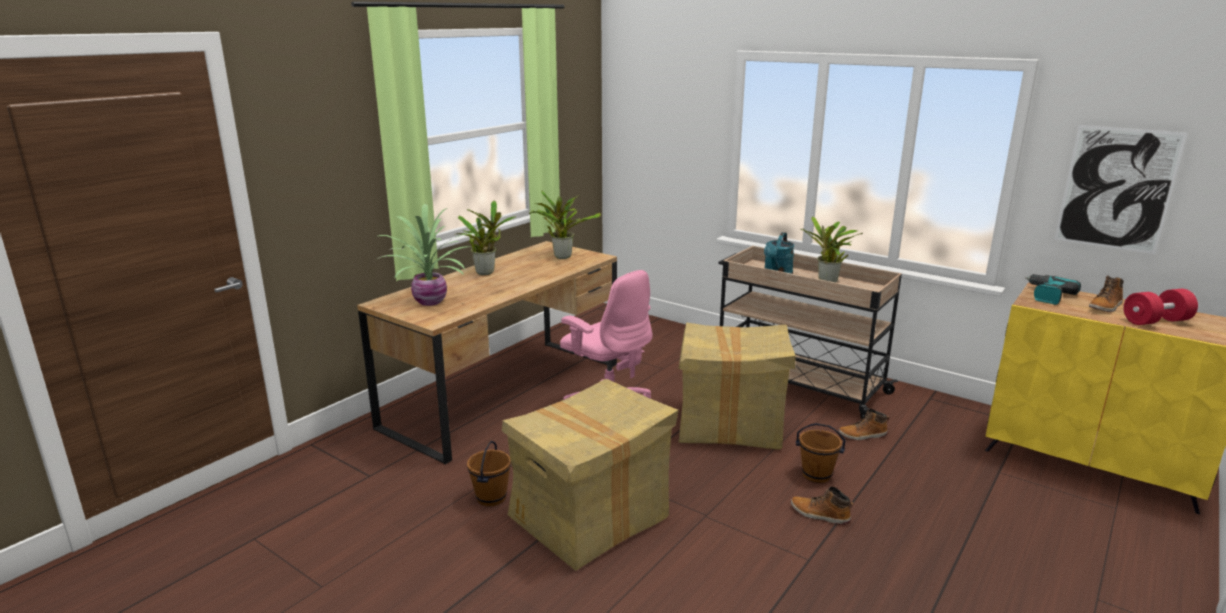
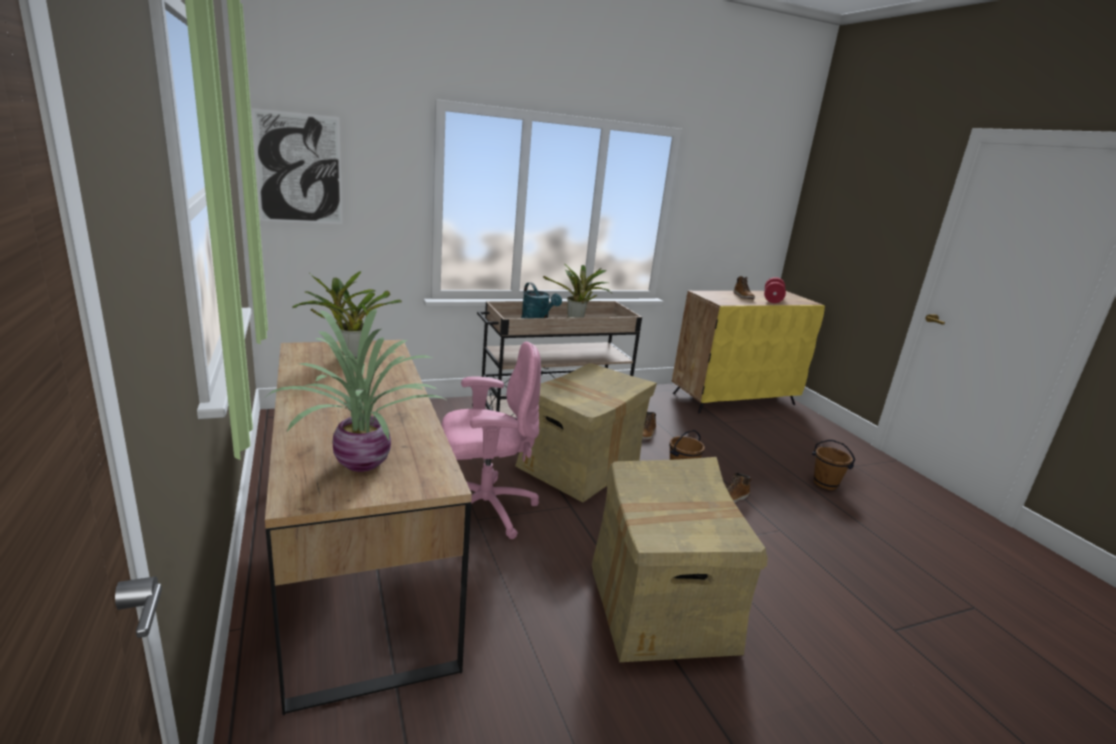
camera: 60 degrees left, 0 degrees up
potted plant [454,200,517,275] -> none
brown bucket [467,441,511,507] -> brown bucket moved to [812,440,855,490]
power drill [1025,274,1081,305] -> none
picture [1054,125,1187,254] -> picture moved to [251,108,343,224]

